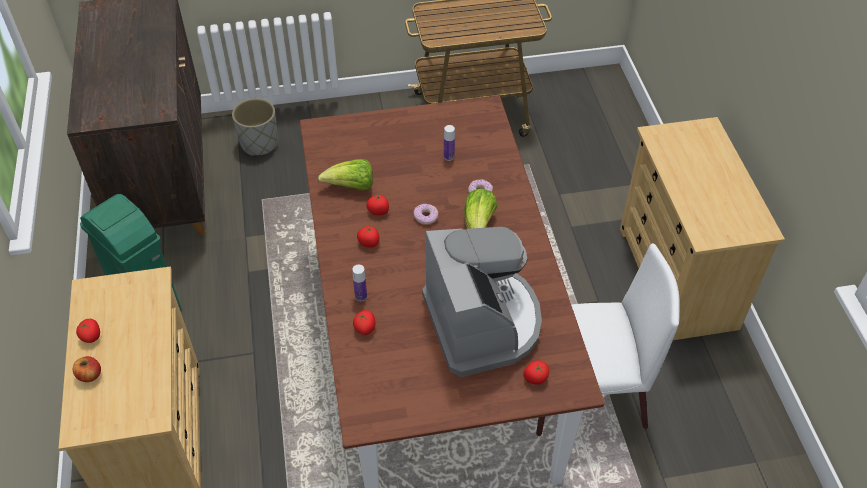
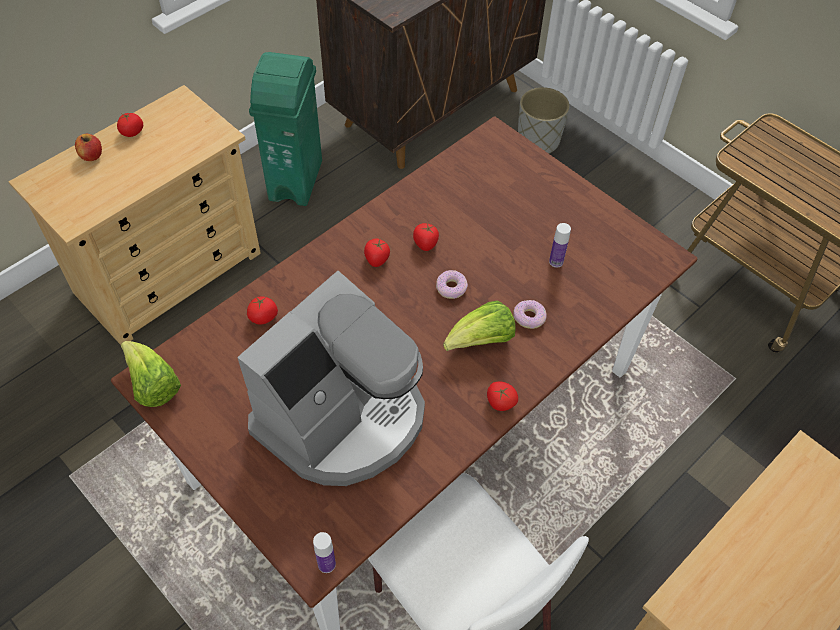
camera: 55 degrees right, 5 degrees up
lettuce [318,159,373,191] -> lettuce moved to [121,341,181,407]
bottle [352,265,367,301] -> bottle moved to [313,532,336,573]
tomato [523,360,549,384] -> tomato moved to [487,382,518,411]

